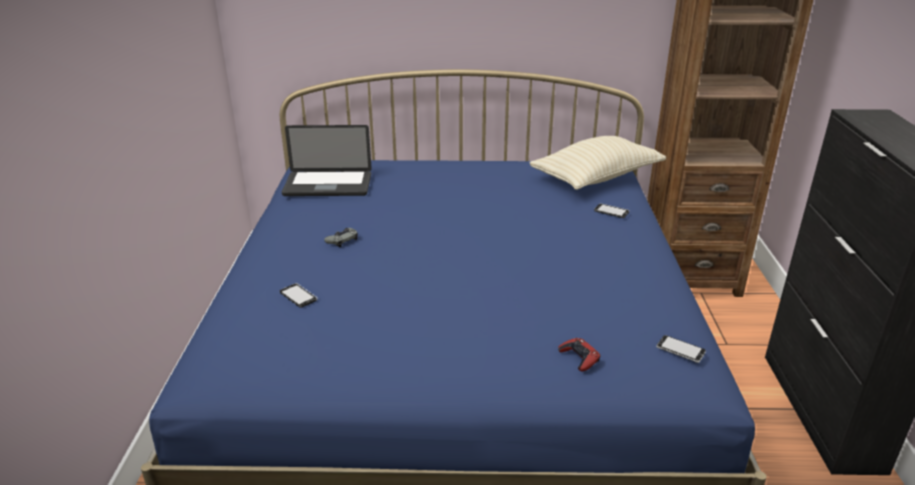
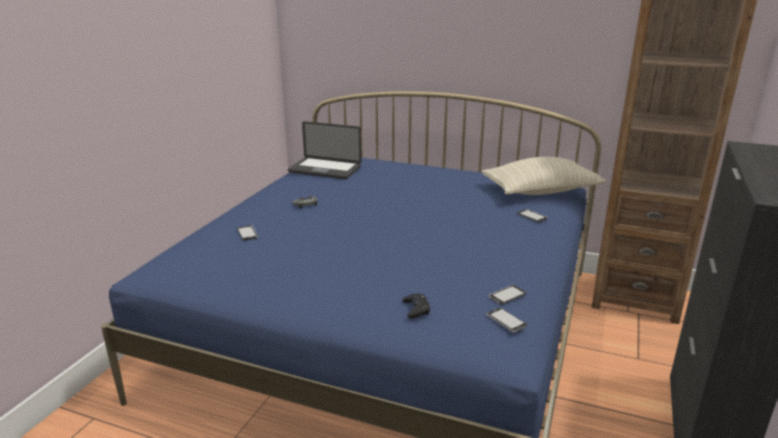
camera: 20 degrees right, 5 degrees down
red game controller [558,338,600,371] -> black game controller [402,293,430,319]
none -> phone [489,285,526,305]

